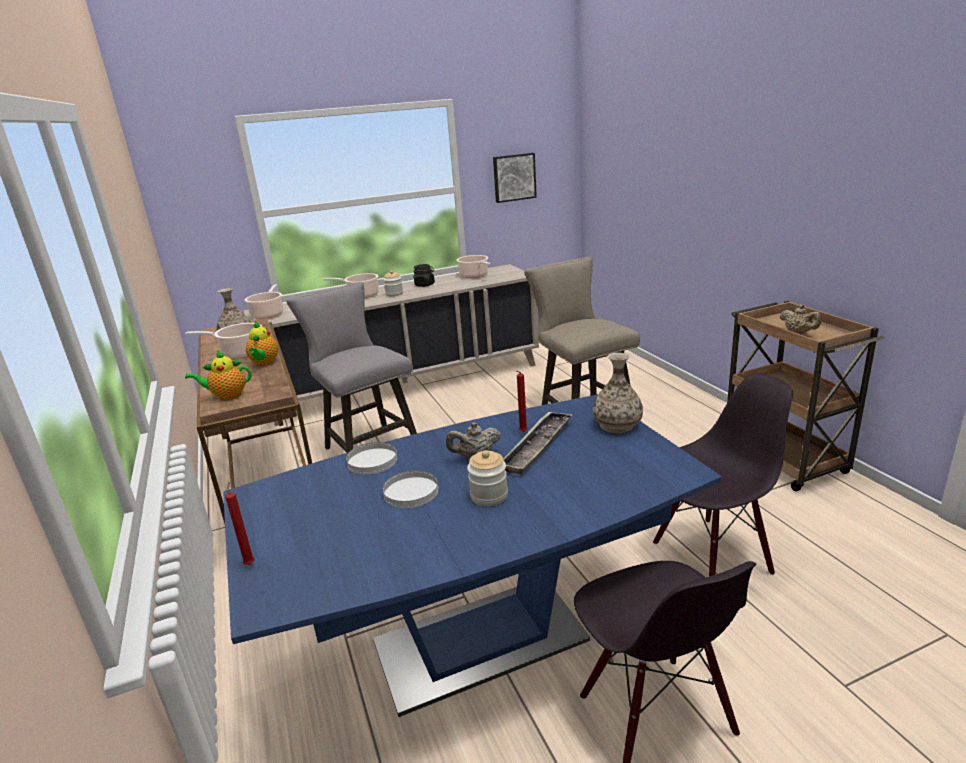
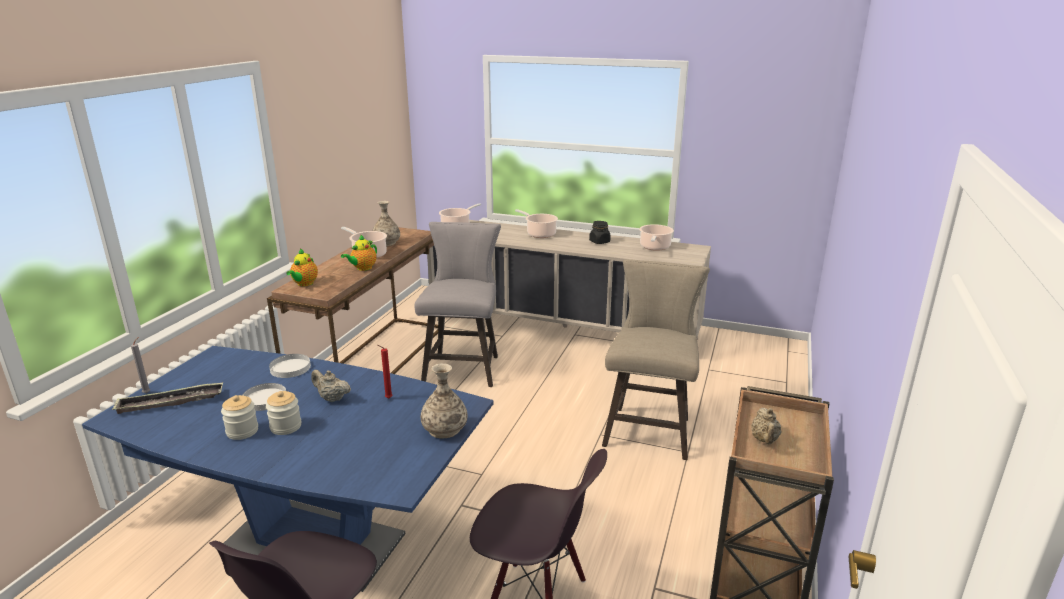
camera: 40 degrees right, 0 degrees up
teapot [185,350,251,400] -> teapot turned 105 degrees counterclockwise [286,249,318,286]
red candle [225,482,255,565] -> grey candle [131,337,150,393]
jar [383,270,403,297] -> jar moved to [221,395,258,440]
picture [493,153,537,203] -> none
tray [503,411,572,475] -> tray moved to [112,382,223,414]

